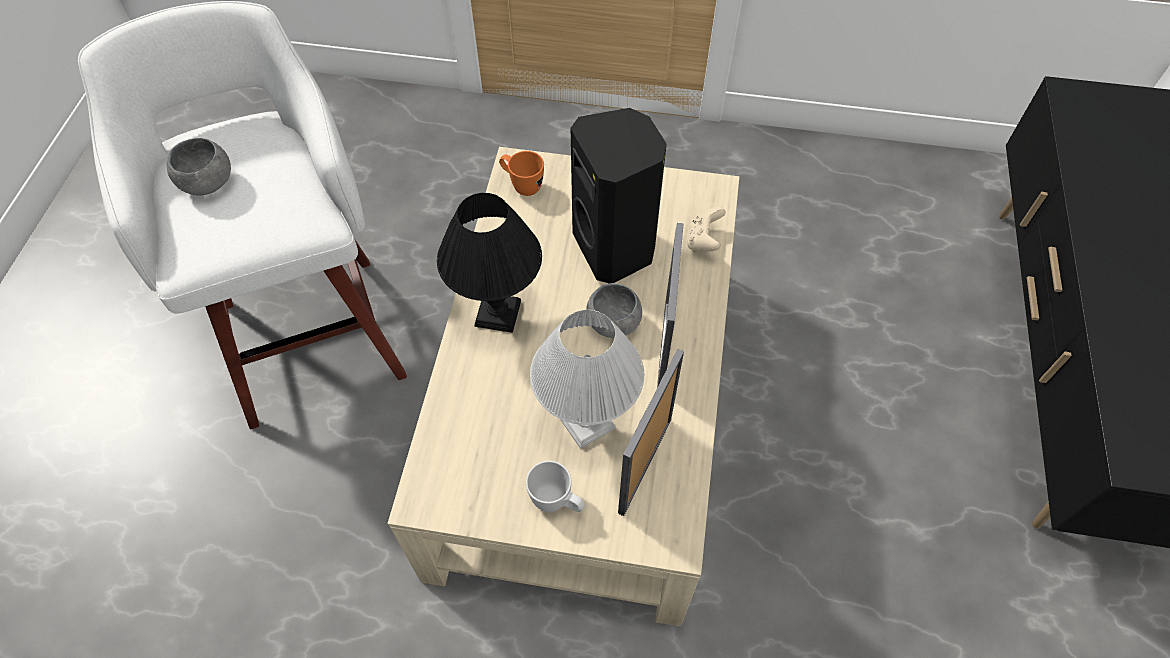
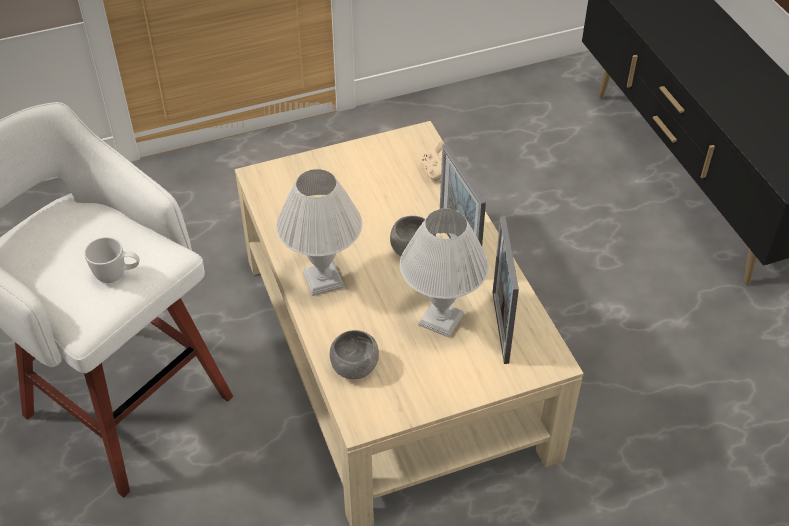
camera: 30 degrees left, 10 degrees down
grey bowl [167,138,231,196] -> grey bowl moved to [330,330,379,379]
black table lamp [437,193,542,333] -> white table lamp [276,169,362,296]
orange mug [499,151,544,196] -> none
white mug [526,461,585,512] -> white mug moved to [84,237,139,283]
black speaker [571,108,667,283] -> none

